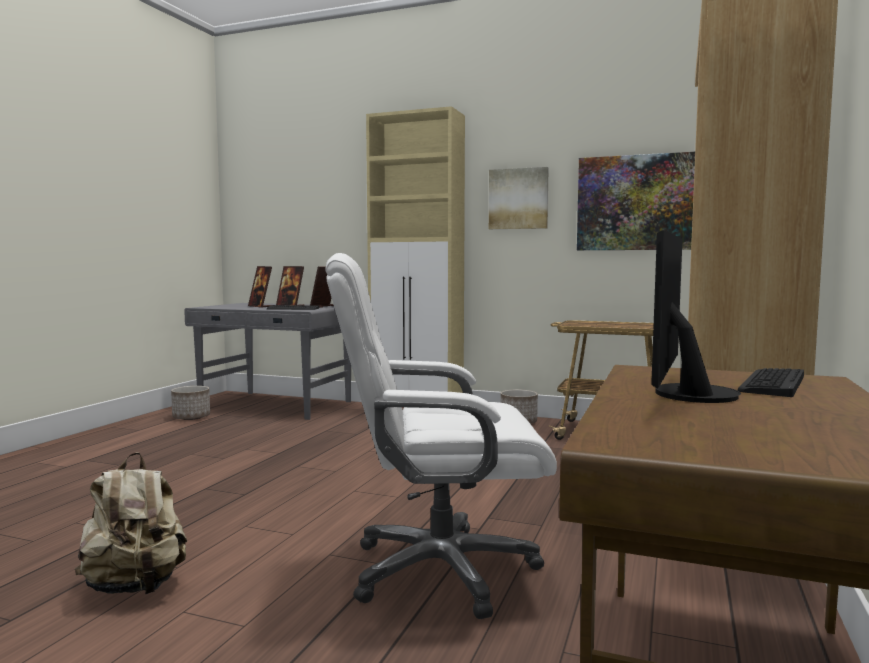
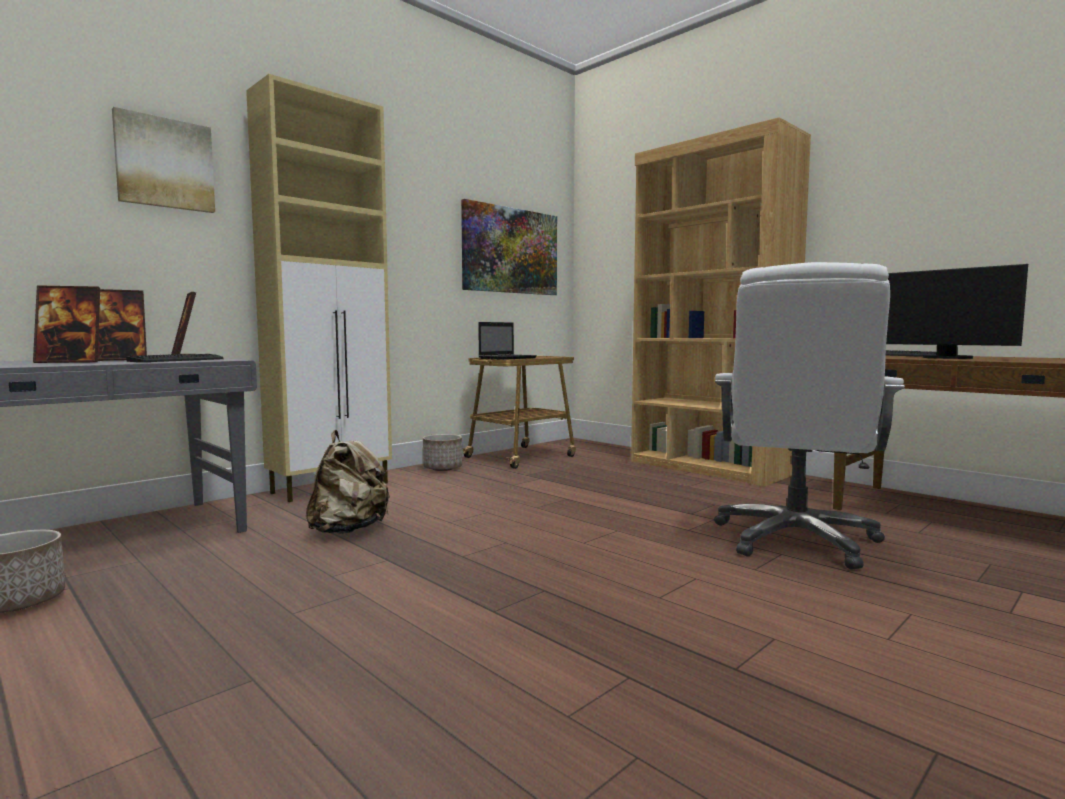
camera: 65 degrees left, 0 degrees up
beige backpack [75,452,187,594] -> beige backpack moved to [306,430,390,534]
picture [489,167,549,229] -> picture moved to [112,107,215,213]
none -> laptop [478,322,537,360]

